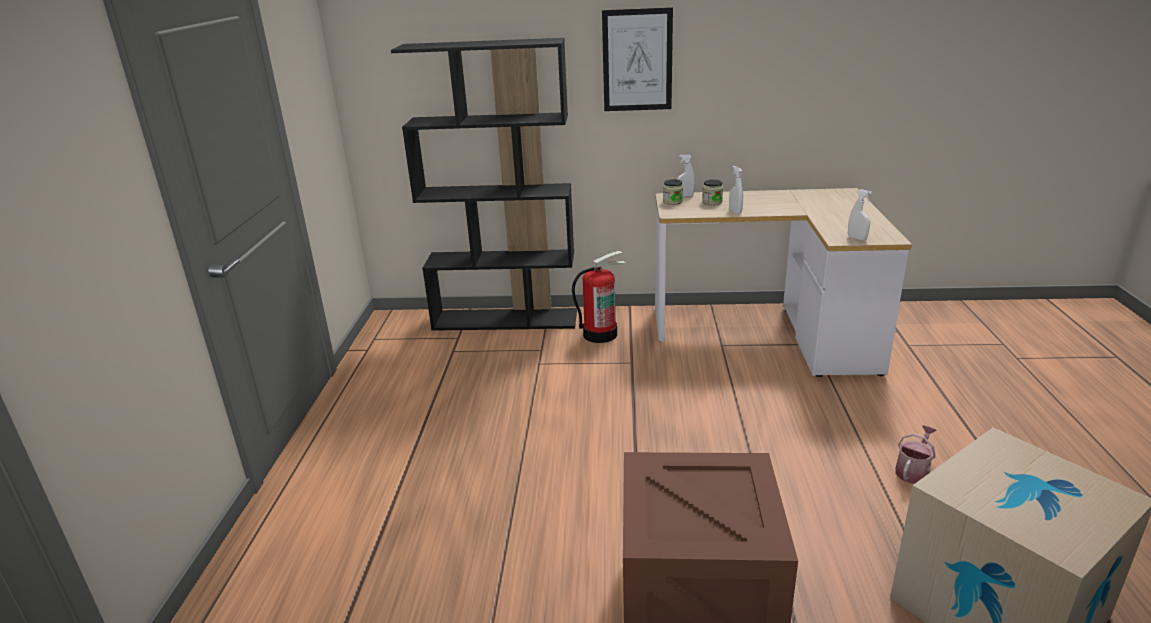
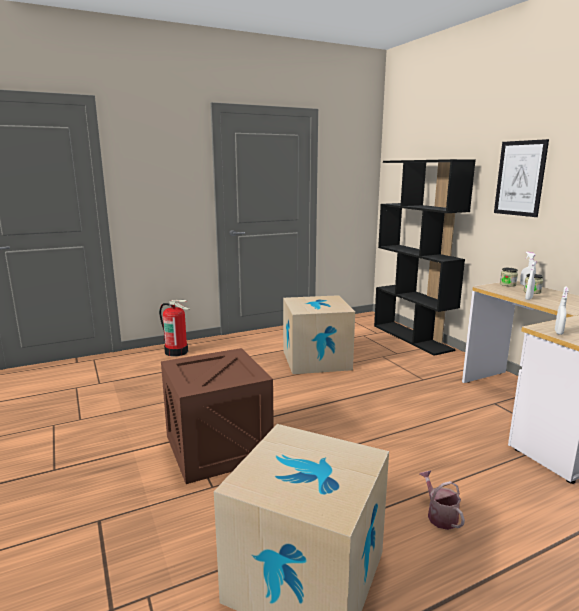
camera: 60 degrees right, 10 degrees down
fire extinguisher [572,251,626,343] -> fire extinguisher moved to [159,299,189,357]
watering can [895,425,937,484] -> watering can turned 120 degrees counterclockwise [420,470,465,530]
none -> cardboard box [283,295,355,374]

